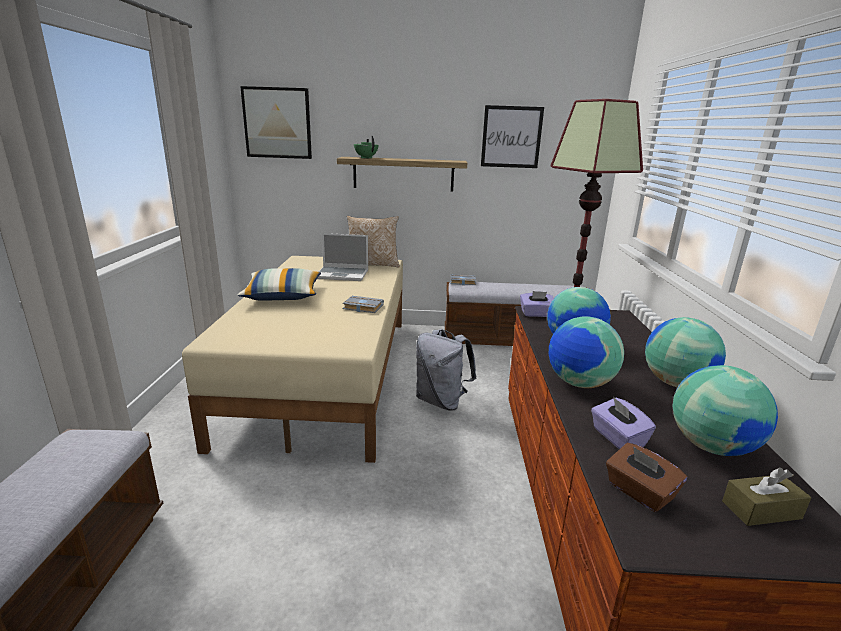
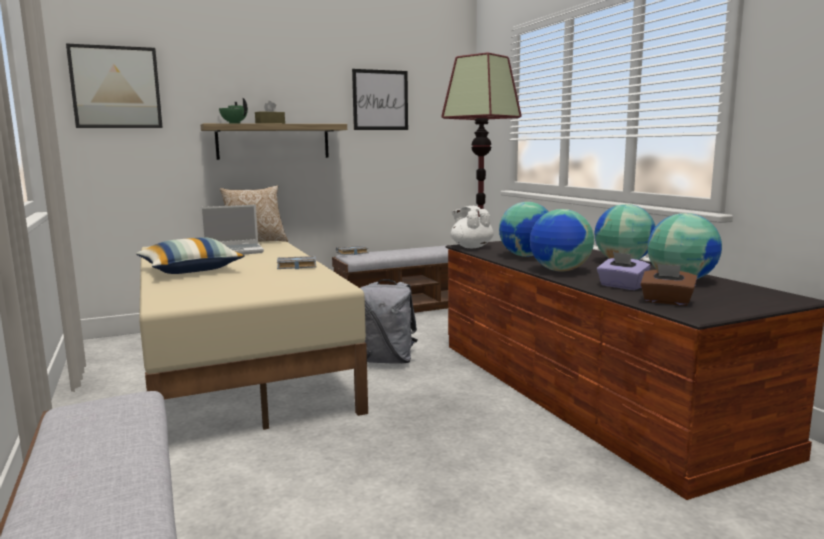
camera: 25 degrees left, 10 degrees down
purple tissue box [520,291,554,317] -> white teapot [451,206,494,248]
brown tissue box [722,468,811,526] -> brown tissue box moved to [255,101,285,124]

